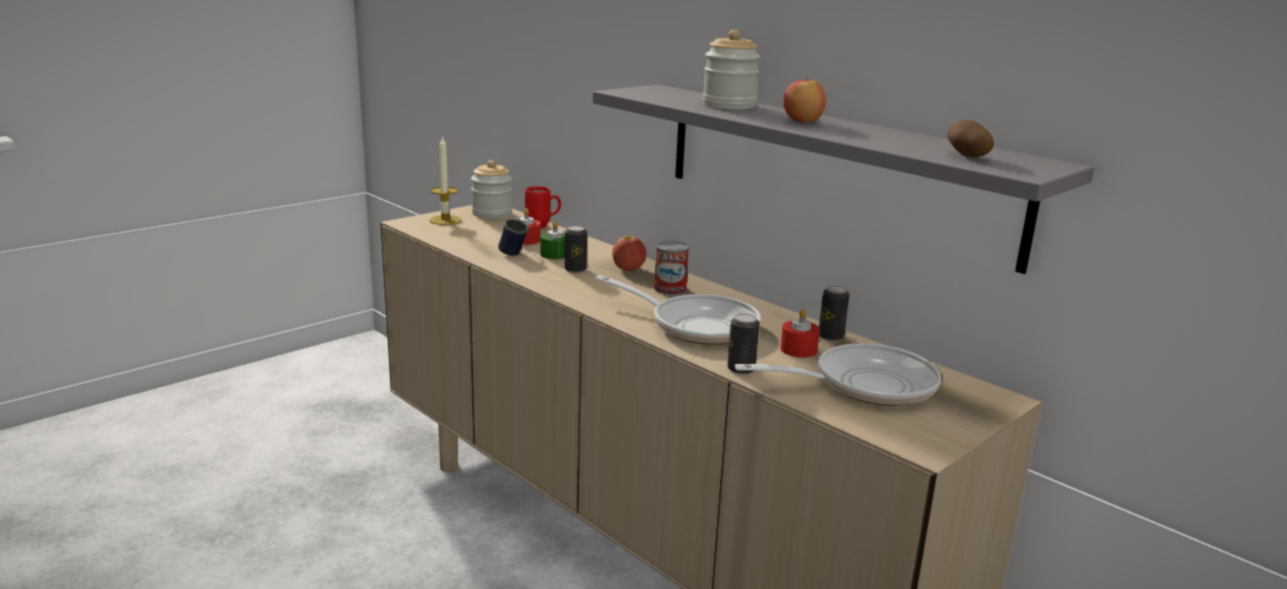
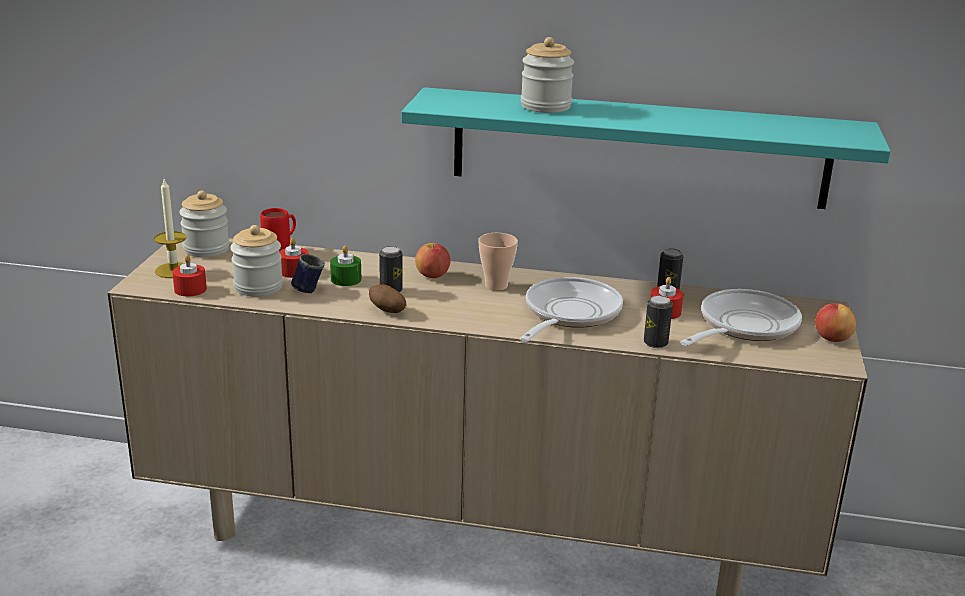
camera: 35 degrees left, 5 degrees up
grey shelf [593,85,1095,274] -> turquoise shelf [401,87,891,209]
frying pan [596,275,761,345] -> frying pan turned 60 degrees counterclockwise [520,277,623,342]
can [654,241,689,295] -> cup [478,233,518,291]
apple [783,80,827,123] -> apple moved to [815,303,856,342]
potato [947,120,994,158] -> potato moved to [369,284,406,313]
none -> red candle [172,255,207,296]
none -> jar [230,225,283,296]

